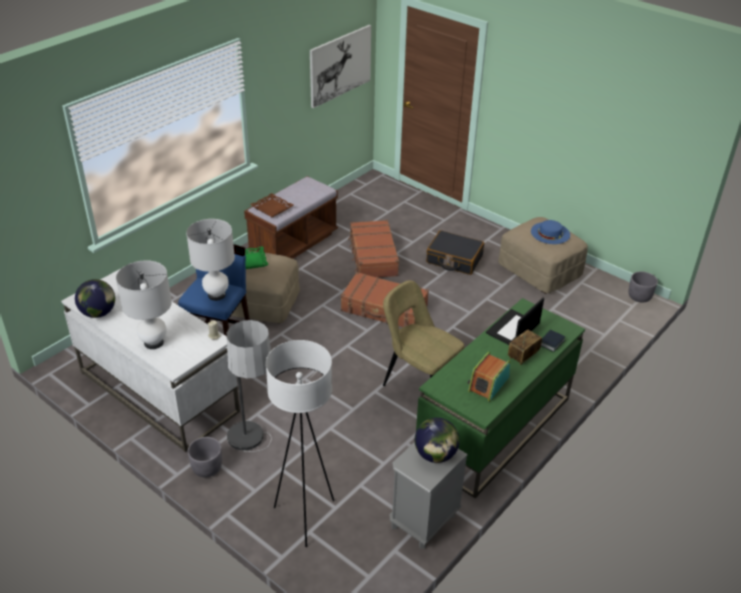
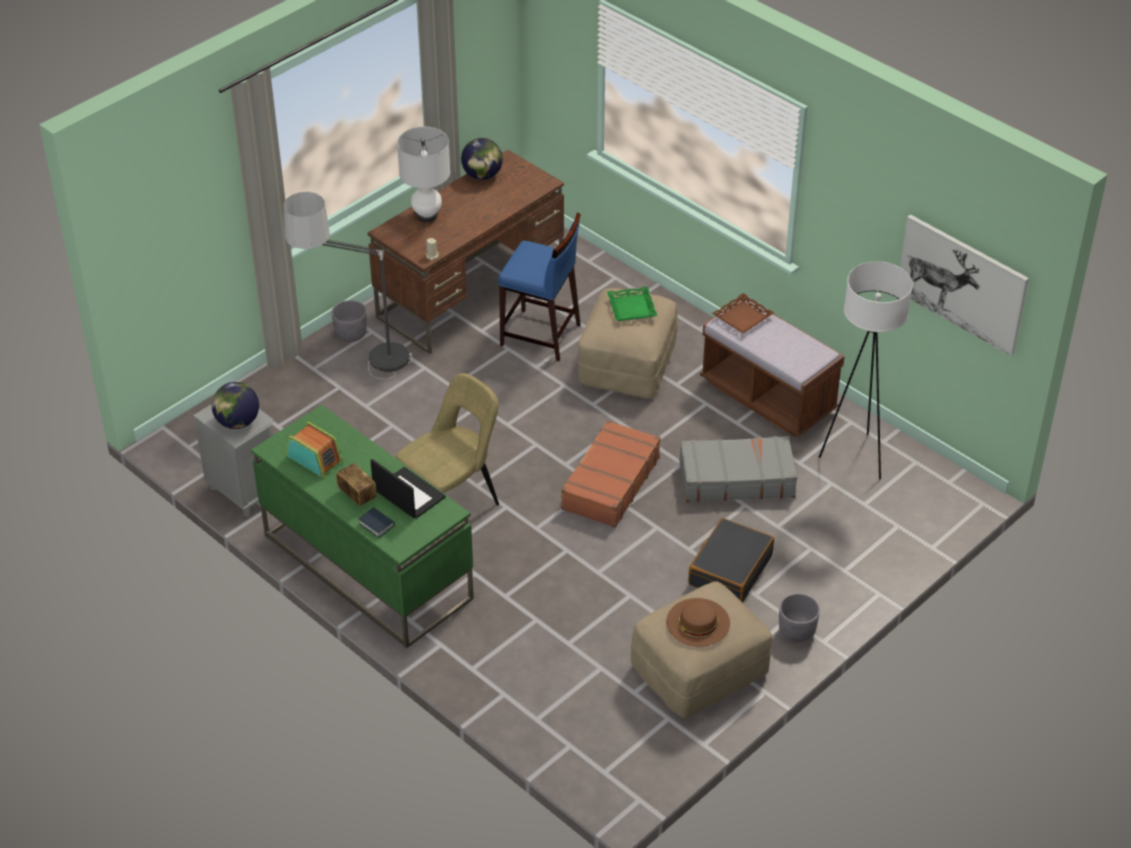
camera: 95 degrees right, 5 degrees up
white desk [61,269,240,452] -> brown desk [368,150,564,354]
white table lamp [186,219,235,301] -> none
white floor lamp [265,340,334,547] -> white floor lamp moved to [819,261,913,479]
brown suitcase [348,220,399,278] -> grey suitcase [680,436,797,502]
blue hat [531,220,570,244] -> brown hat [666,598,730,647]
grey planter [628,272,658,303] -> grey planter moved to [779,593,820,642]

